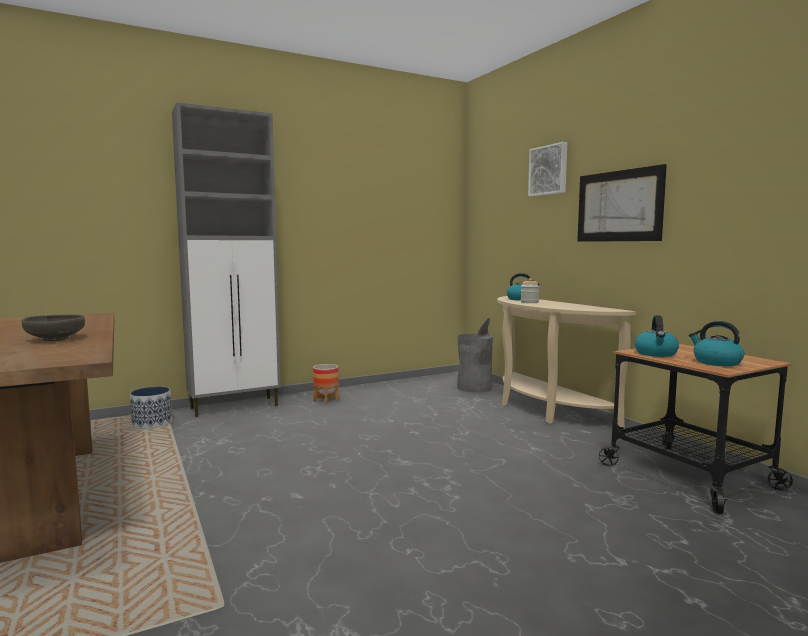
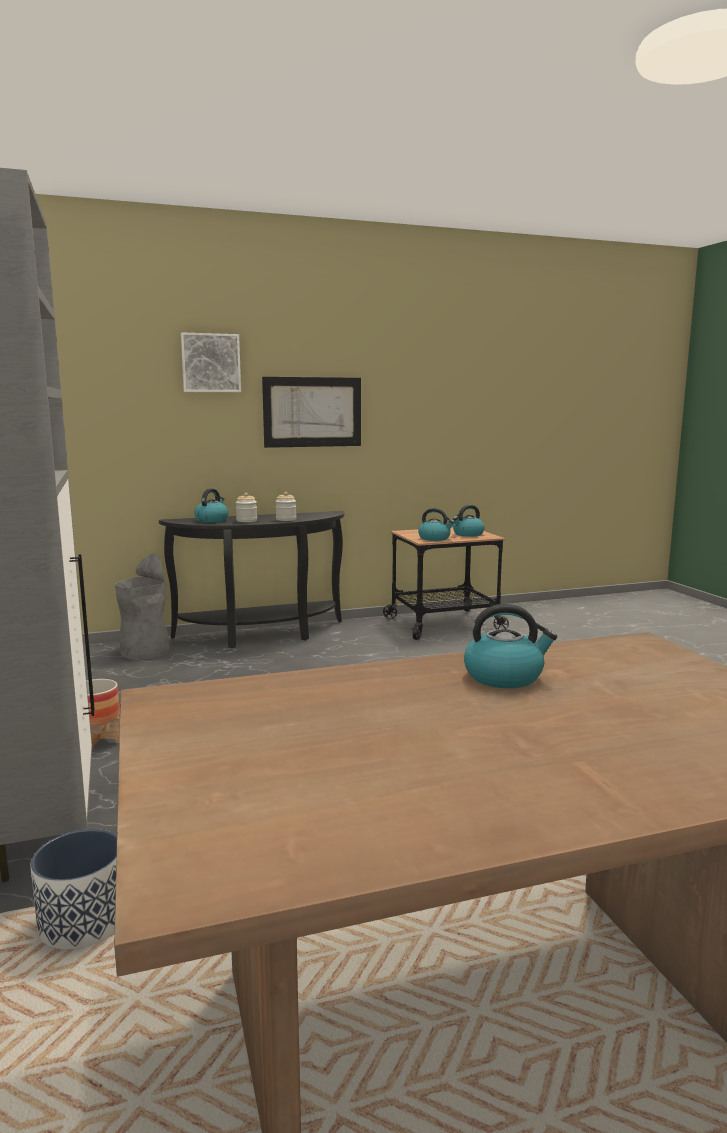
camera: 80 degrees left, 5 degrees up
grey bowl [22,314,85,341] -> kettle [464,604,557,688]
beige console table [497,296,636,429] -> black console table [159,511,345,648]
none -> jar [275,492,296,521]

